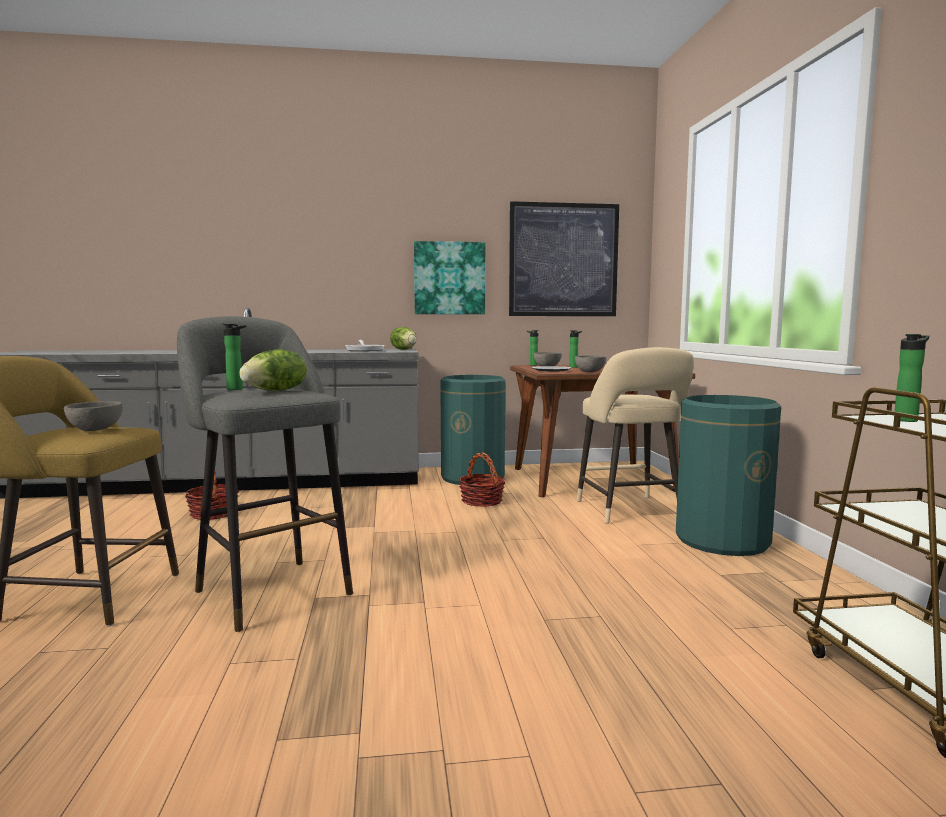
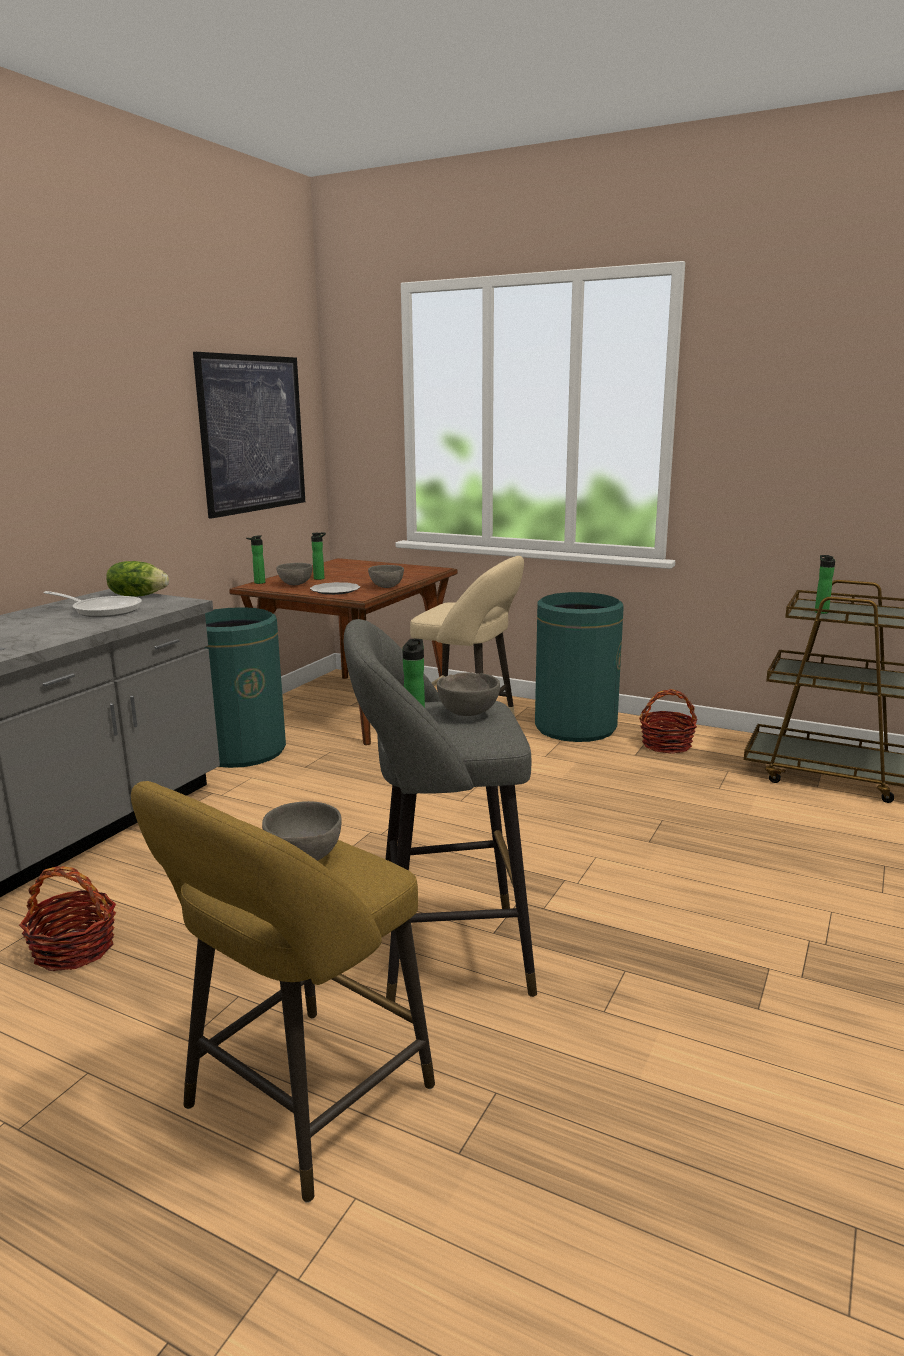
camera: 55 degrees left, 10 degrees up
lettuce [239,349,307,391] -> grey bowl [437,672,500,716]
picture [414,241,485,314] -> none
basket [459,452,505,507] -> basket moved to [639,689,698,754]

